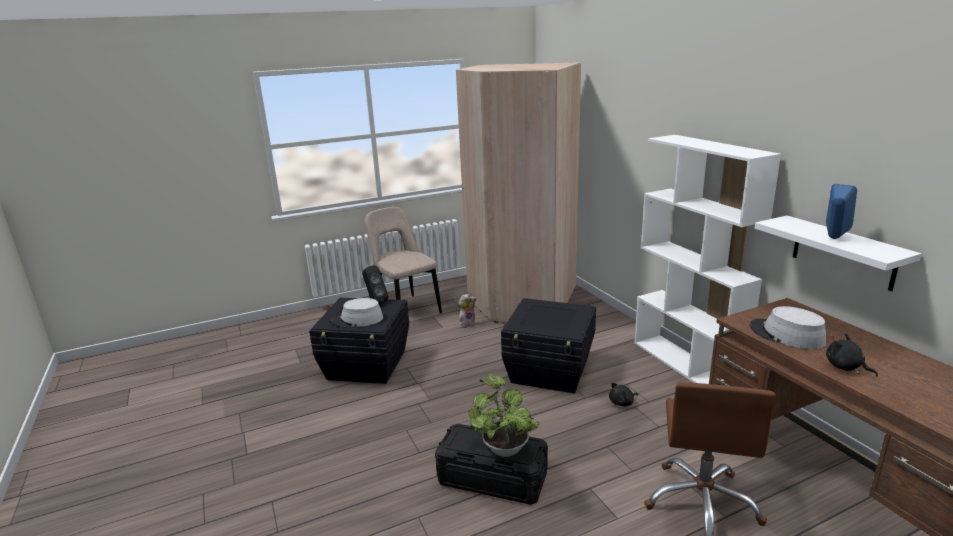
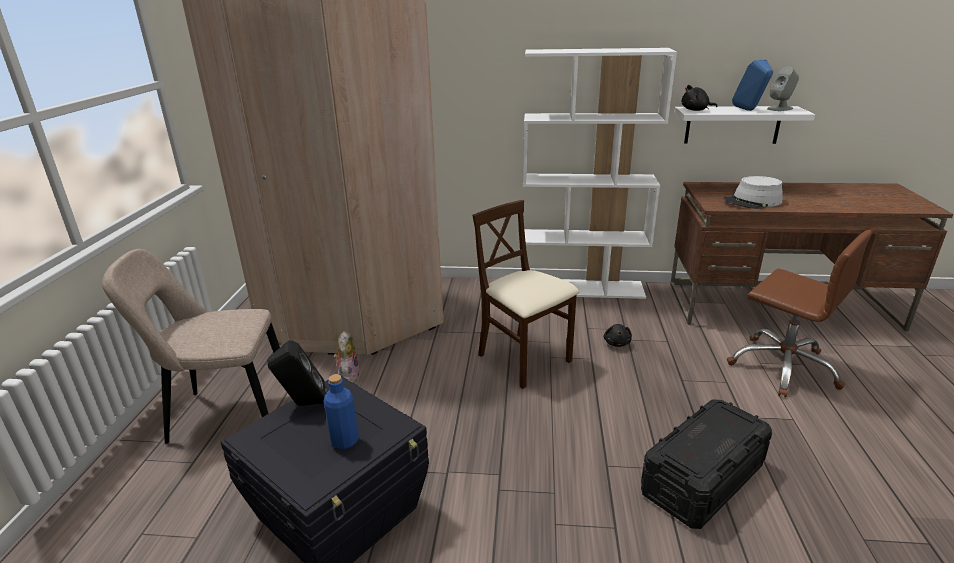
camera: 60 degrees left, 5 degrees up
grey hat [331,298,383,328] -> blue bottle [324,374,359,449]
potted plant [468,374,540,457] -> none
black storage box [501,298,596,393] -> beige chair [472,200,579,389]
black plush toy [826,333,878,376] -> black plush toy moved to [681,85,717,111]
none -> grey speaker [767,67,799,111]

